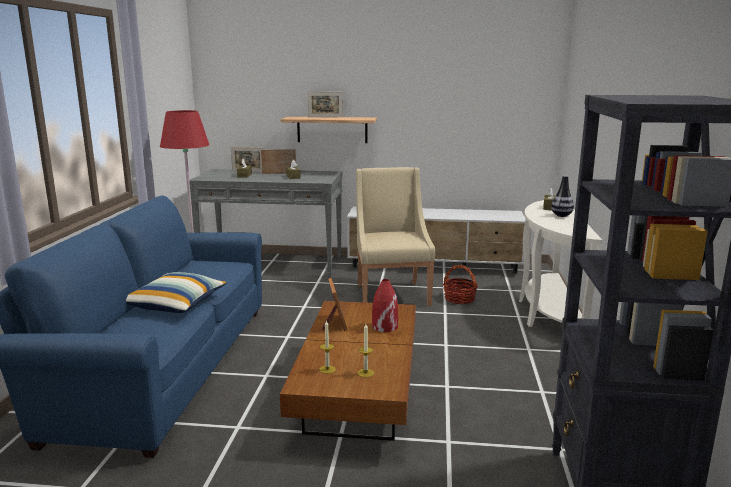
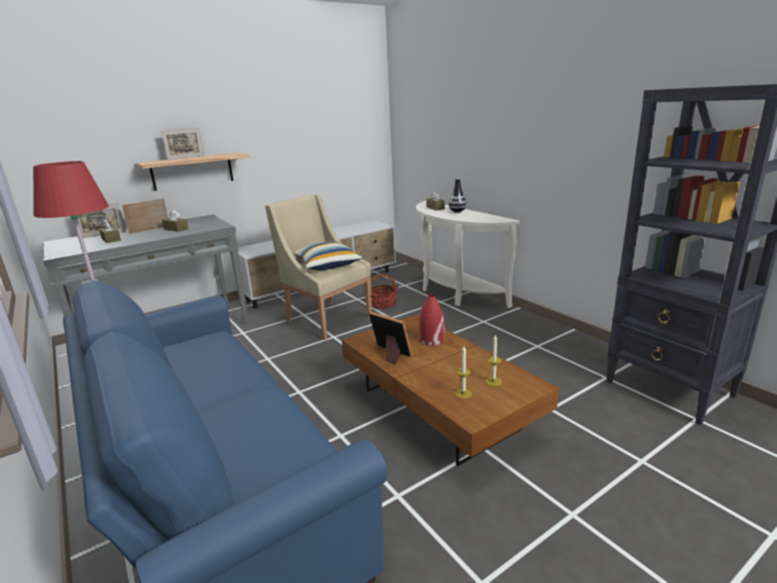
camera: 40 degrees left, 5 degrees up
pillow [126,272,227,313] -> pillow moved to [295,241,362,270]

